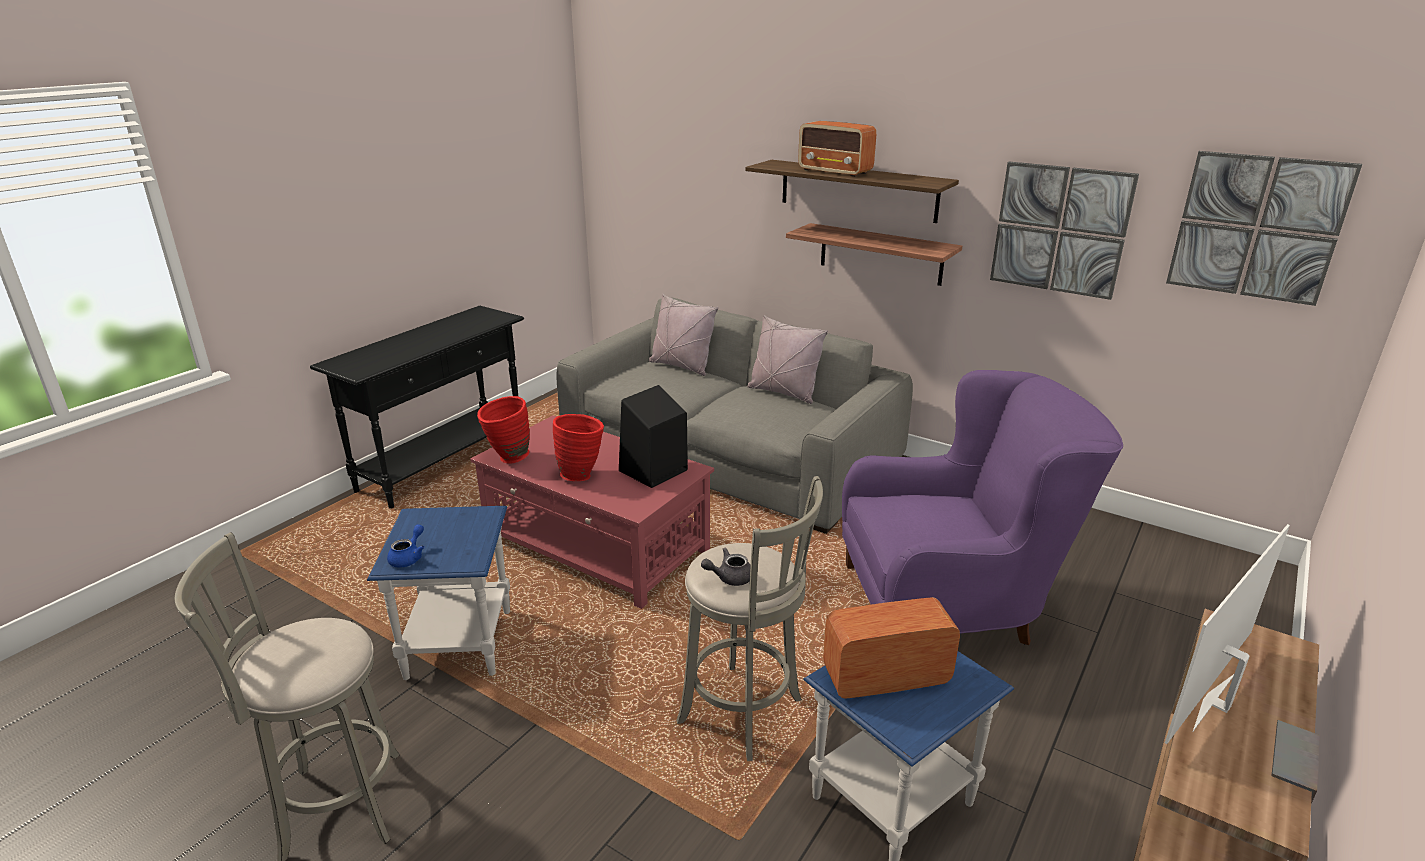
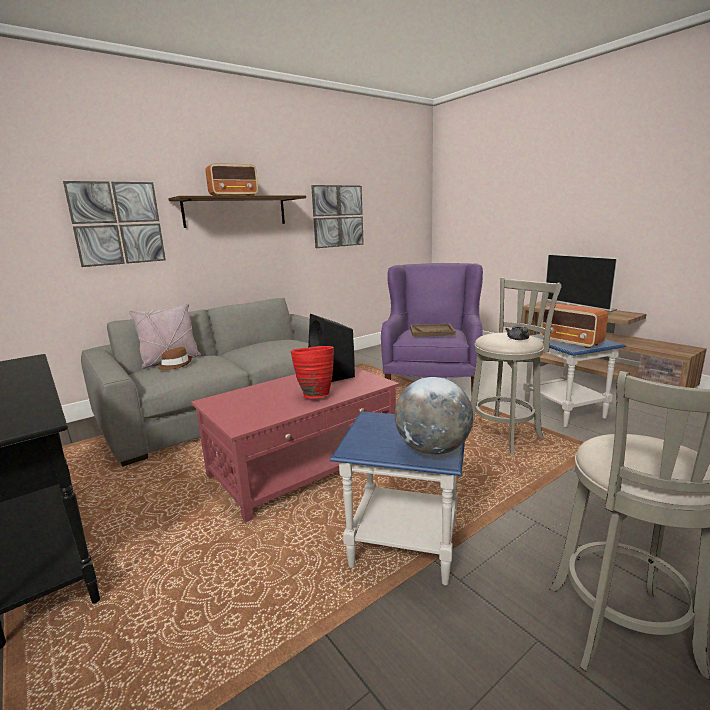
camera: 70 degrees left, 10 degrees down
blue teapot [387,524,424,568] -> globe [395,377,473,455]
red vase [477,396,530,464] -> none
purple pillow [747,315,828,404] -> none
shelf [786,223,962,286] -> none
radio [823,597,960,699] -> radio turned 45 degrees counterclockwise [540,304,608,348]
picture [1166,151,1362,306] -> picture moved to [63,181,166,267]
none -> brown hat [158,347,192,370]
none -> brown tray [410,324,456,337]

